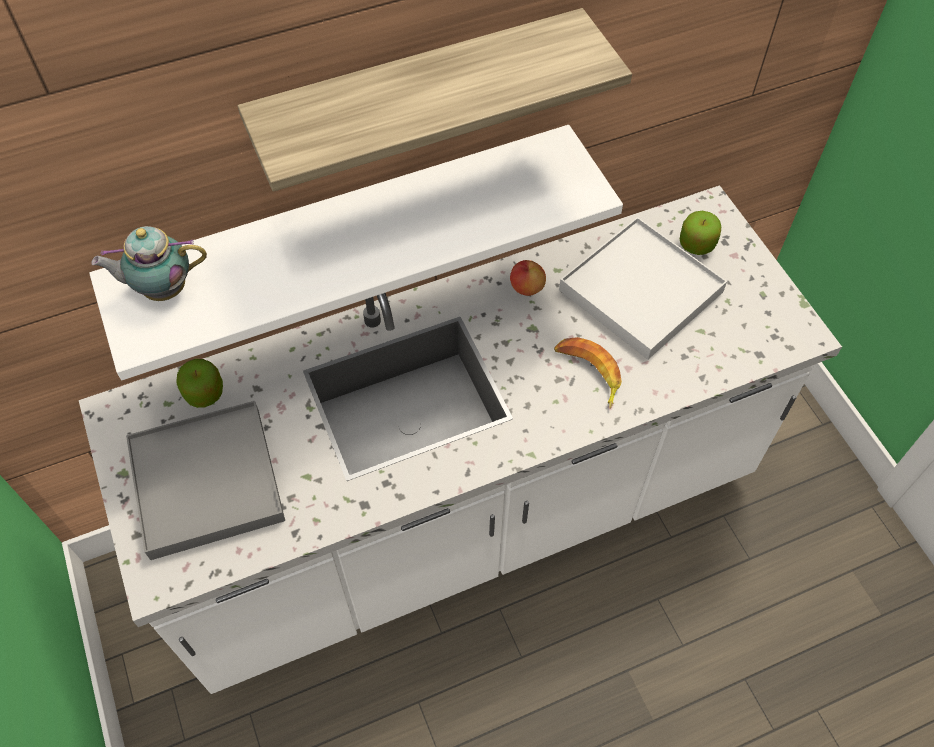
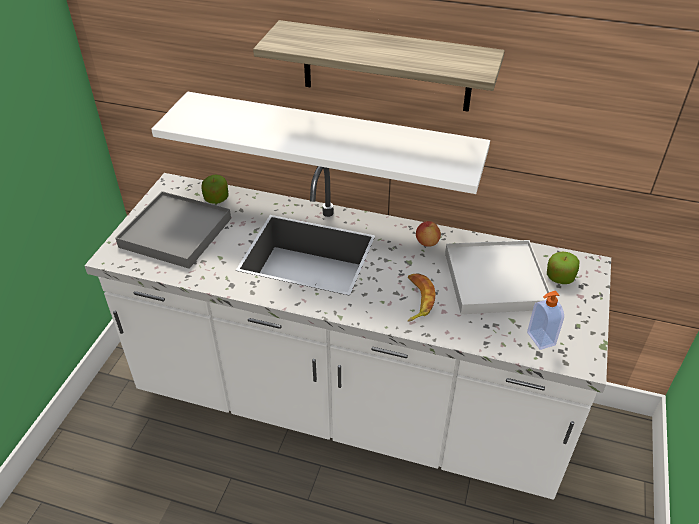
camera: 40 degrees right, 15 degrees down
teapot [91,226,207,301] -> none
none -> soap dispenser [527,291,564,350]

